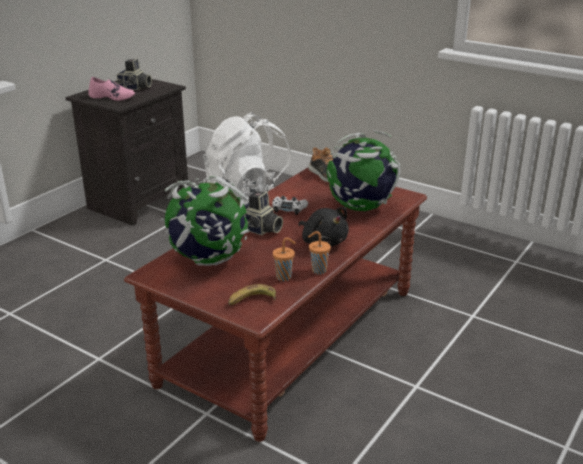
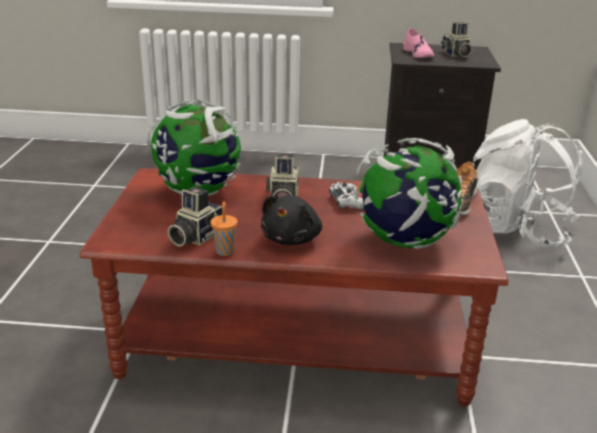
camera: 60 degrees right, 0 degrees up
banana [228,284,276,305] -> none
orange cup [273,238,296,281] -> camera [168,187,222,247]

